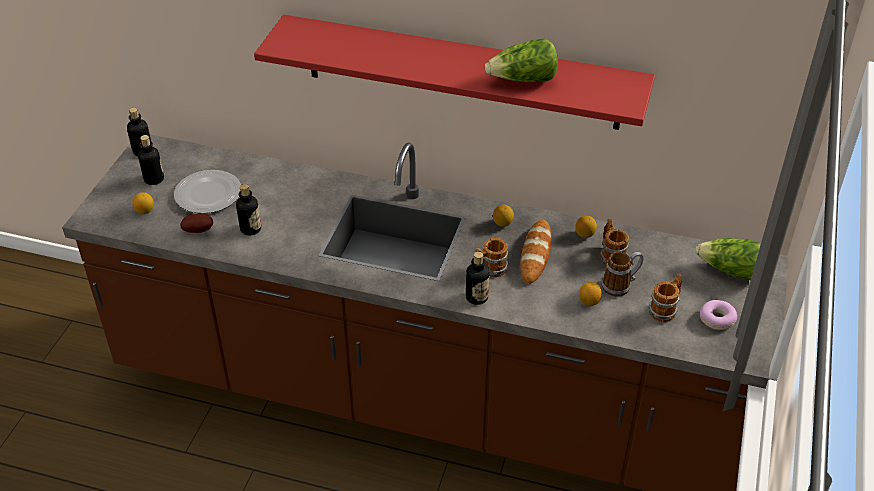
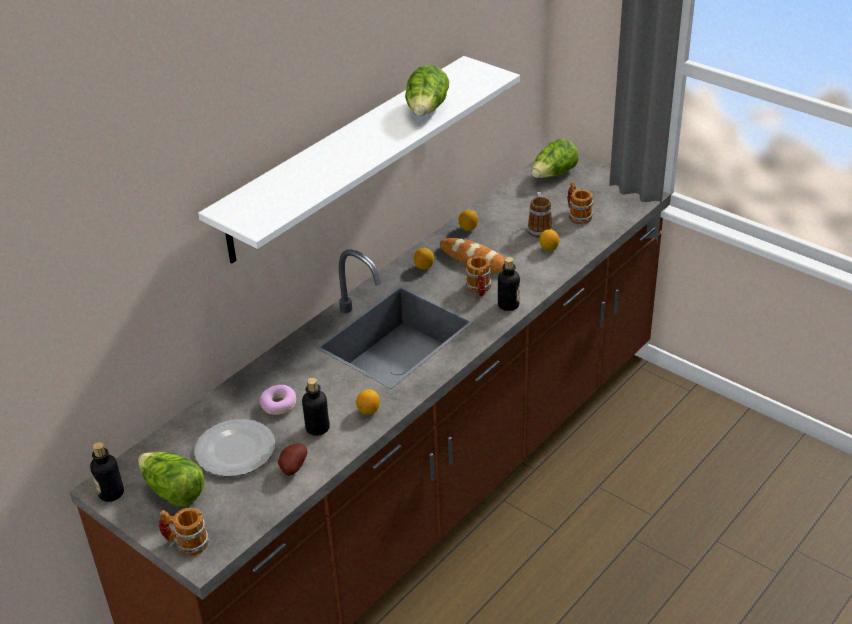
camera: 65 degrees left, 5 degrees down
lemon [132,192,154,214] -> lemon moved to [356,390,380,415]
bottle [138,135,164,185] -> lettuce [138,452,205,507]
red shelf [254,15,655,130] -> white shelf [198,56,520,263]
mug [600,219,629,266] -> mug moved to [158,508,209,556]
donut [700,300,737,330] -> donut moved to [259,385,296,415]

